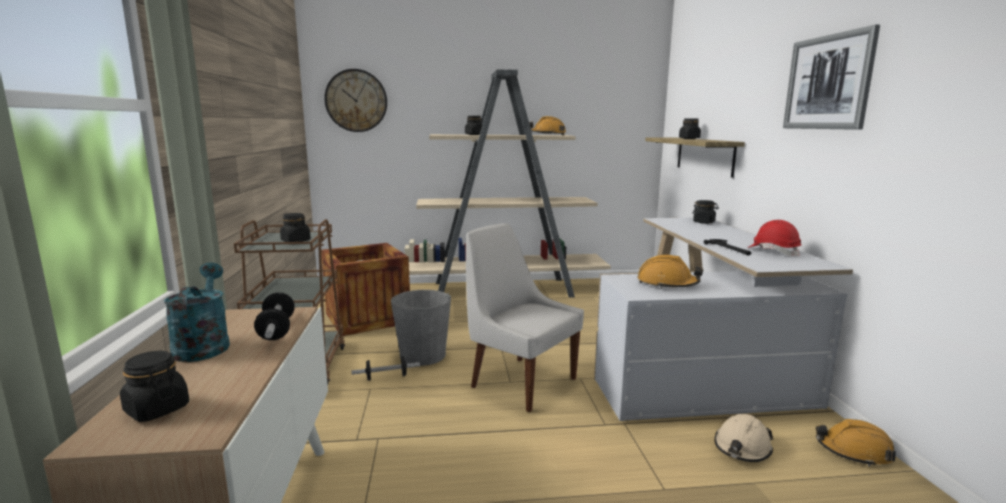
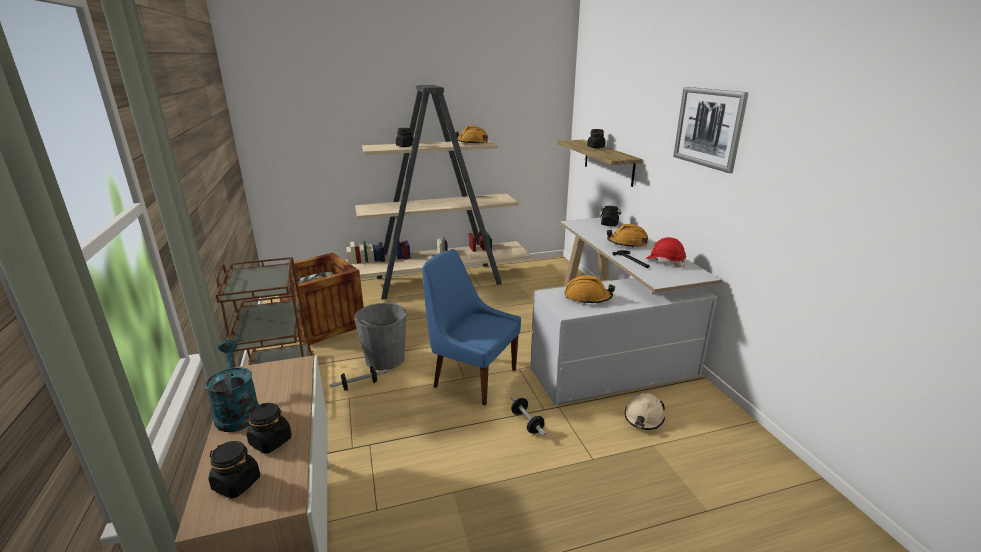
camera: 10 degrees left, 10 degrees up
dumbbell [254,292,295,340] -> dumbbell moved to [511,396,546,437]
black jar [280,213,311,242] -> black jar moved to [247,403,292,454]
wall clock [324,69,387,132] -> none
white chair [466,223,584,412] -> blue chair [422,249,521,405]
orange hard hat [816,419,896,467] -> orange hard hat moved to [607,224,648,248]

